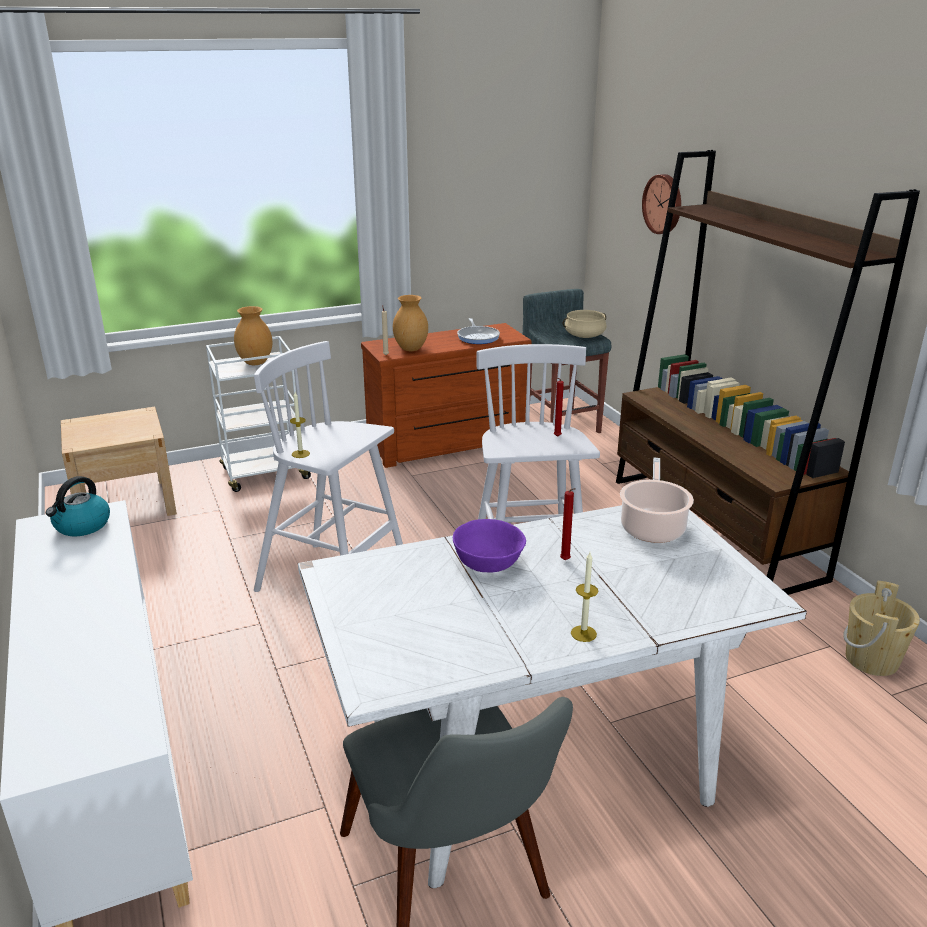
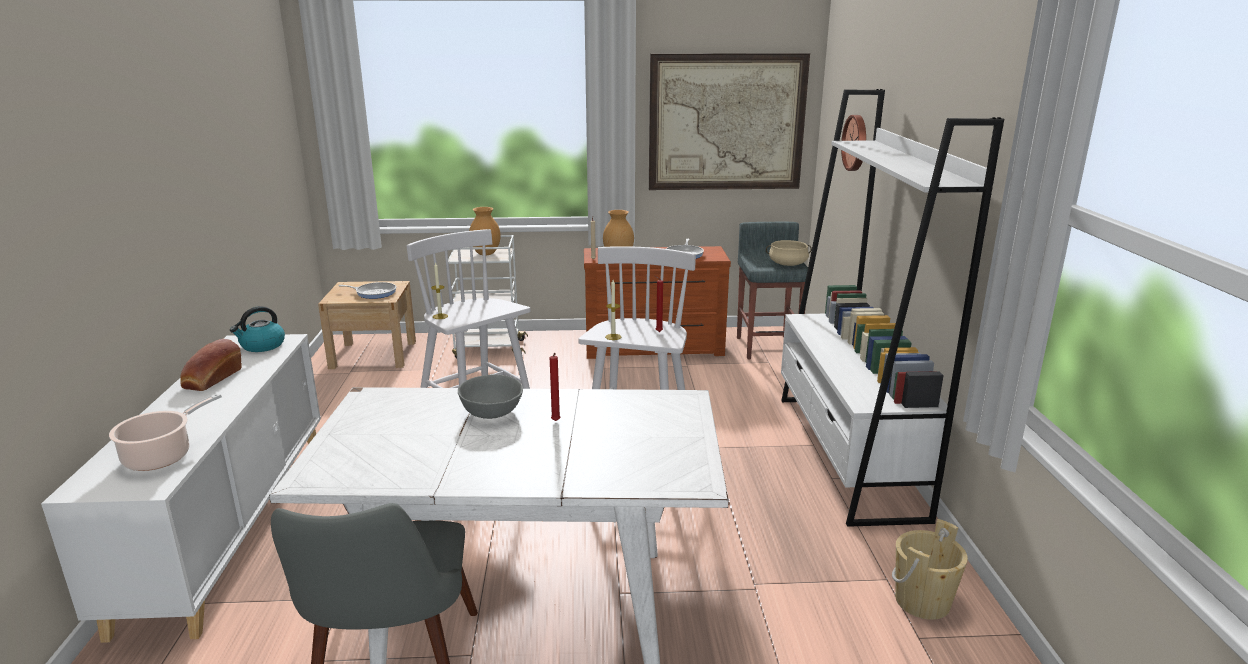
camera: 20 degrees right, 5 degrees down
purple bowl [453,519,526,573] -> grey bowl [458,374,523,419]
candle [571,552,598,642] -> candle moved to [605,280,621,340]
brown bookcase [616,150,920,595] -> white bookcase [781,89,1004,527]
cooking pot [620,458,694,543] -> cooking pot moved to [109,393,222,471]
none -> bread [180,339,242,391]
none -> frying pan [338,282,396,299]
none -> picture [649,53,810,190]

